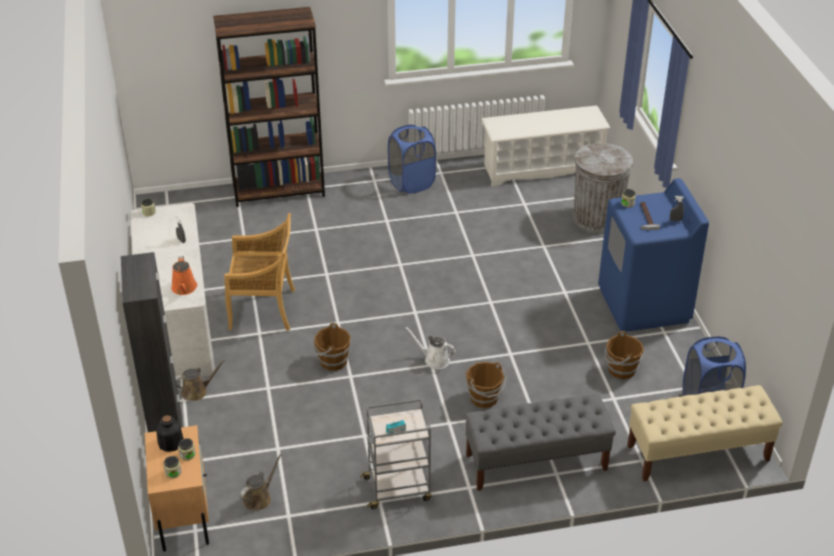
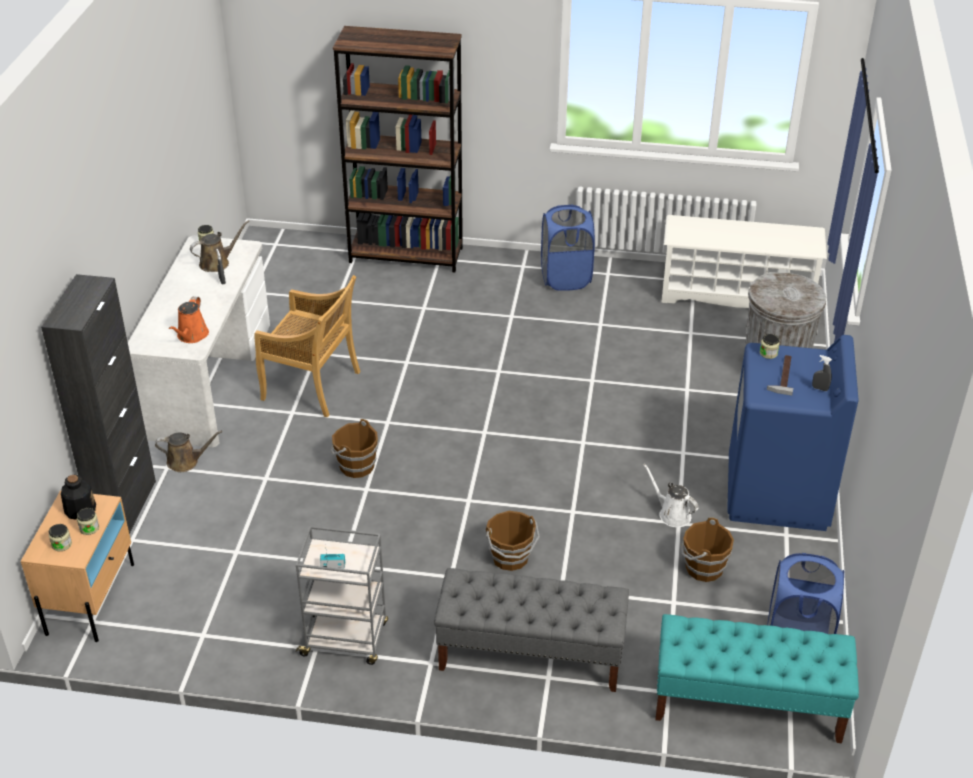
camera: 20 degrees right, 0 degrees up
brown watering can [239,453,282,511] -> brown watering can moved to [190,221,249,272]
white watering can [406,327,456,369] -> white watering can moved to [643,463,699,527]
beige bench [627,385,783,481] -> turquoise bench [655,614,859,743]

